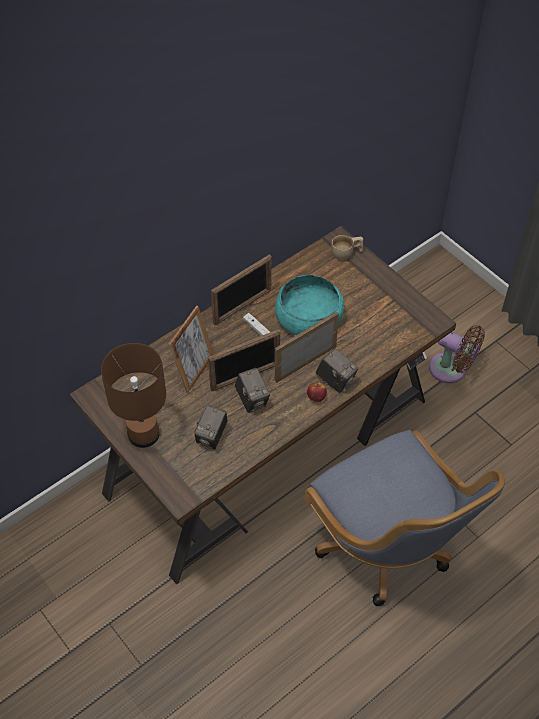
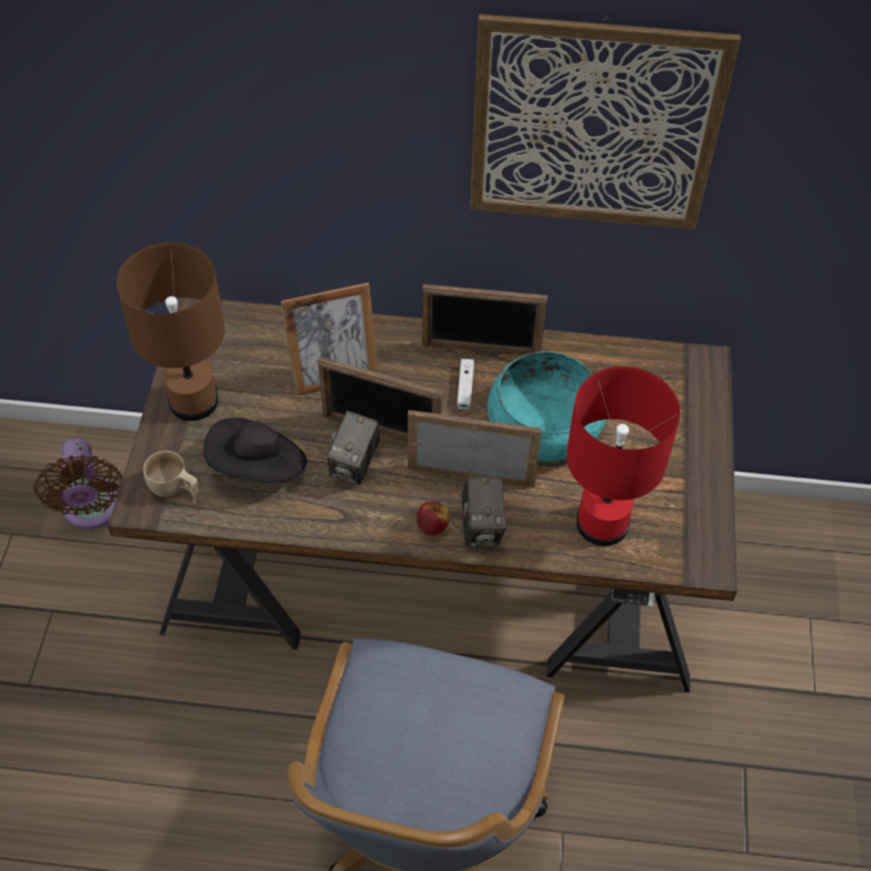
camera: 45 degrees right, 0 degrees up
camera [195,405,228,450] -> black hat [203,418,307,483]
beige cup [331,235,363,260] -> beige cup moved to [143,451,198,504]
brown fan [429,325,485,383] -> brown fan moved to [34,438,123,529]
none -> picture [470,14,741,229]
none -> red table lamp [567,366,680,546]

